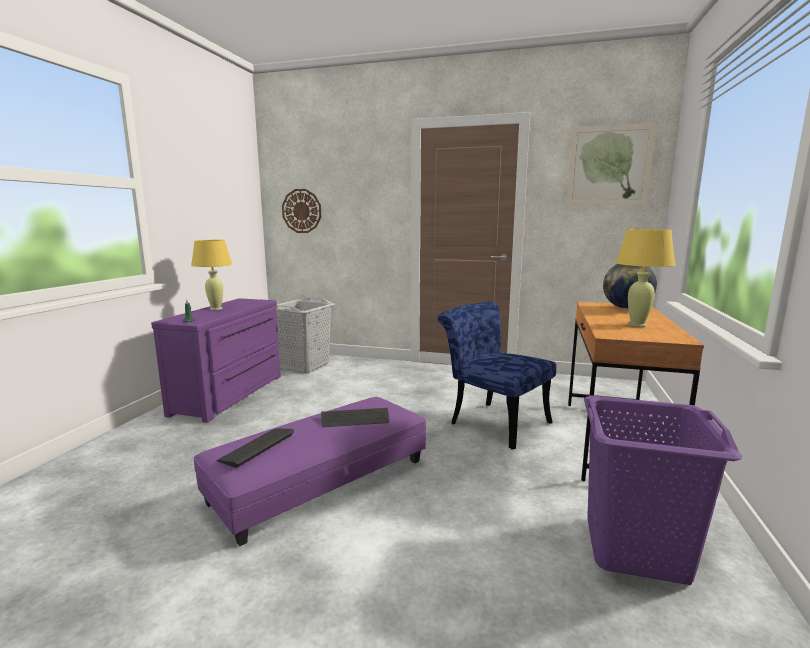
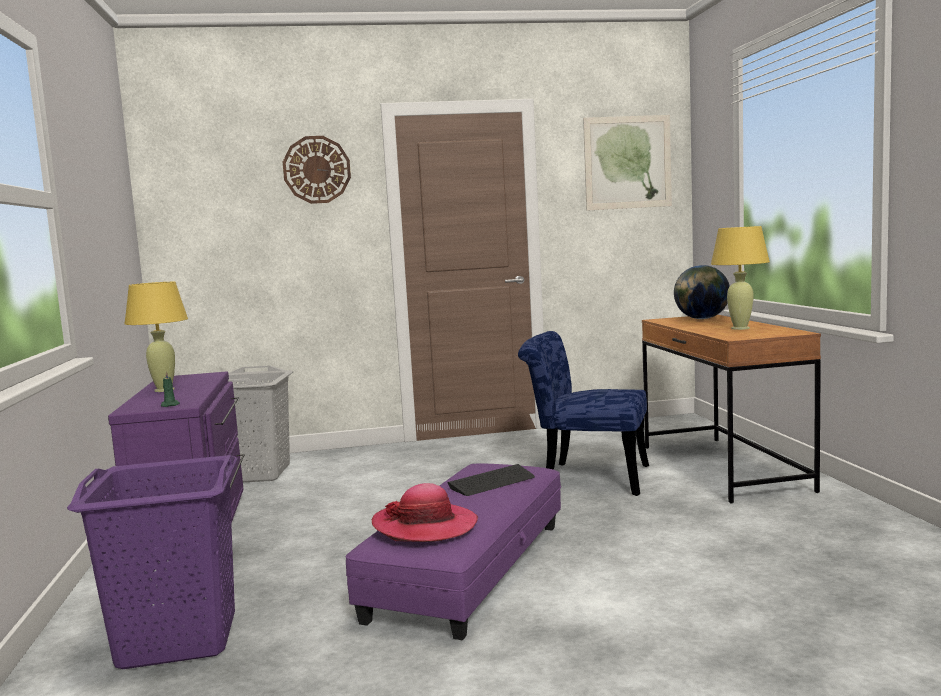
camera: 25 degrees left, 5 degrees down
keyboard [217,429,294,468] -> hat [372,483,478,542]
wall clock [282,189,321,233] -> wall clock moved to [283,136,351,204]
purple laundry basket [584,395,742,585] -> purple laundry basket moved to [67,455,238,669]

